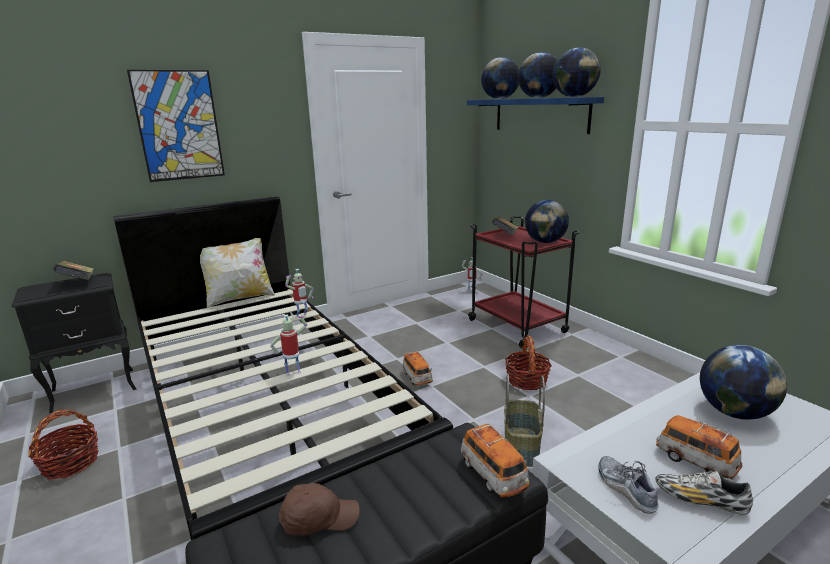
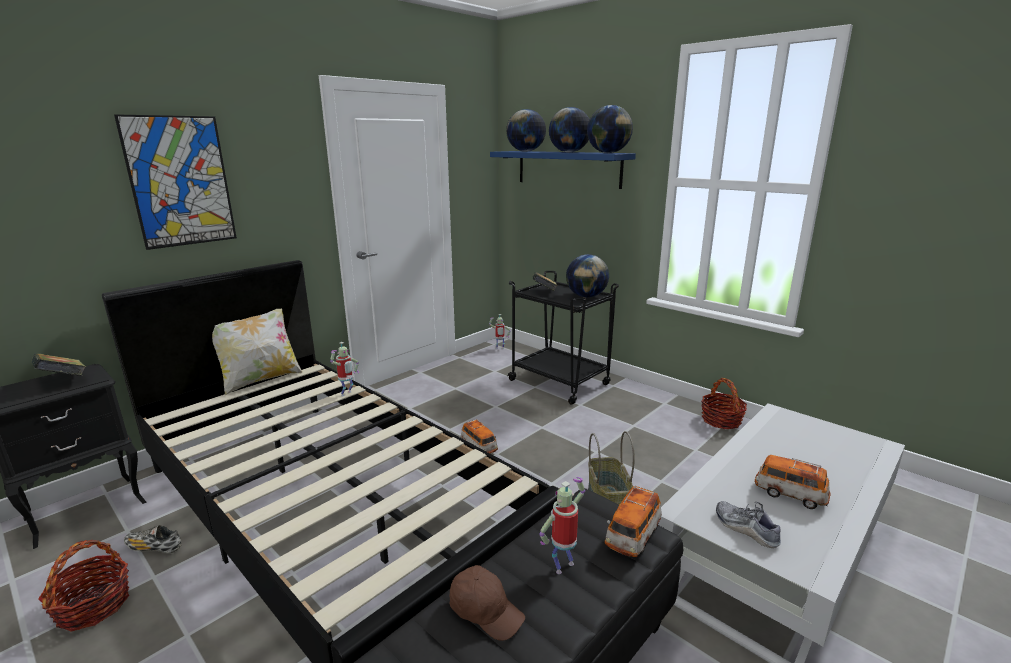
camera: 15 degrees left, 0 degrees up
toy robot [270,314,307,376] -> toy robot moved to [539,477,585,574]
brown cap [279,483,360,535] -> brown cap turned 60 degrees clockwise [449,565,525,641]
toy car [460,424,530,497] -> toy car turned 75 degrees clockwise [605,486,662,557]
red cart [468,216,579,348] -> black cart [507,271,619,405]
basket [505,335,552,390] -> basket moved to [701,378,747,429]
shoe [655,471,753,515] -> shoe moved to [124,525,182,553]
globe [700,345,787,420] -> none

